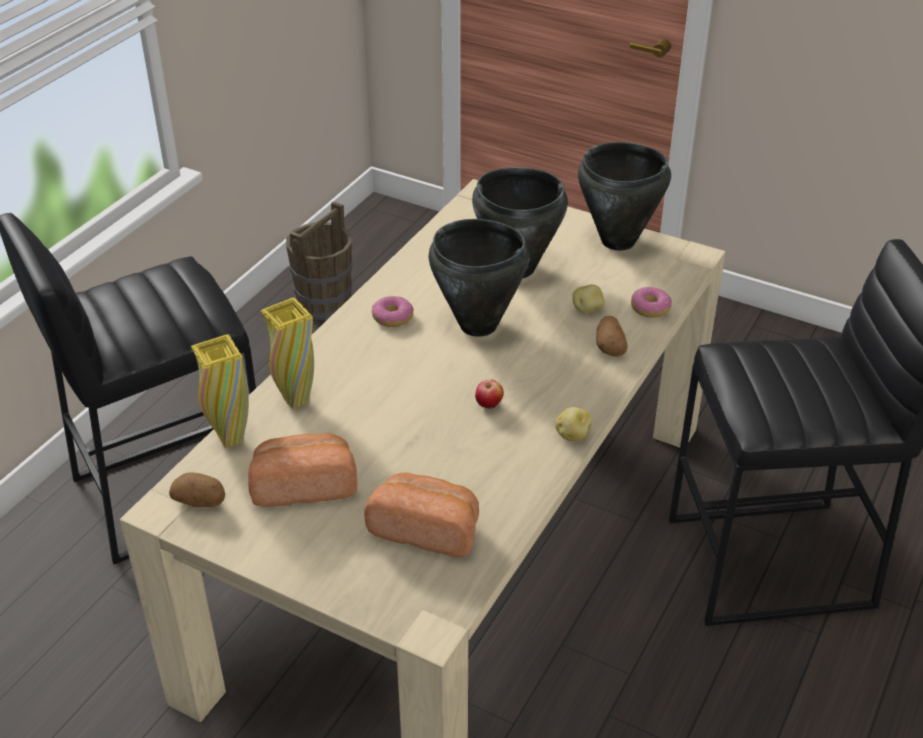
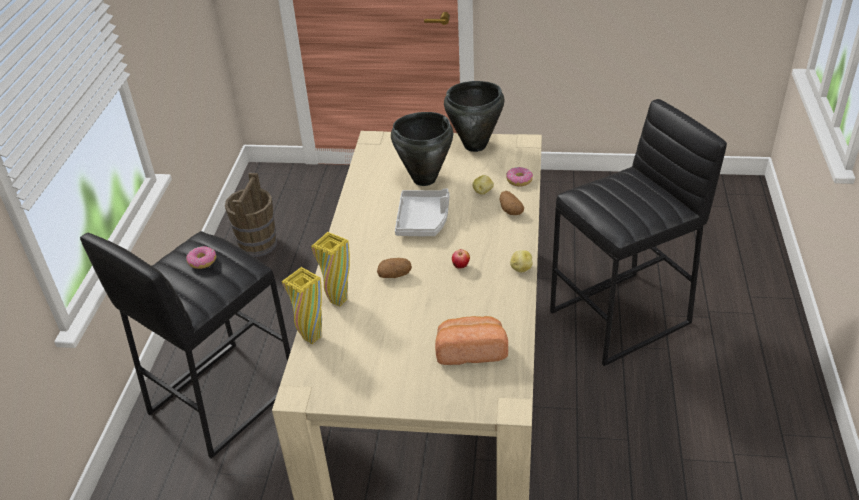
camera: 20 degrees left, 0 degrees up
potato [169,472,225,507] -> potato moved to [377,258,412,278]
bread [248,433,357,507] -> none
donut [372,296,414,327] -> donut moved to [186,246,216,269]
black cooking pot [429,219,530,337] -> grey tray [395,189,450,236]

